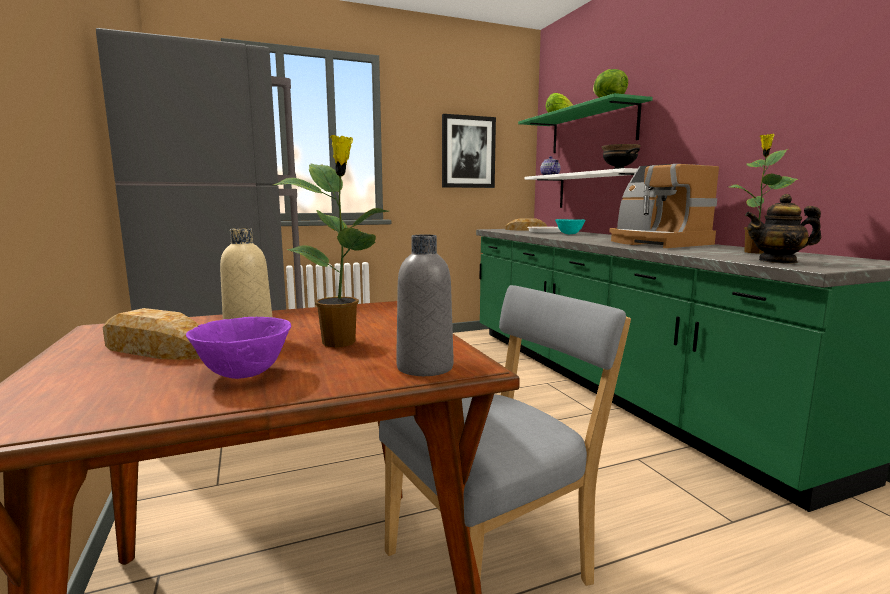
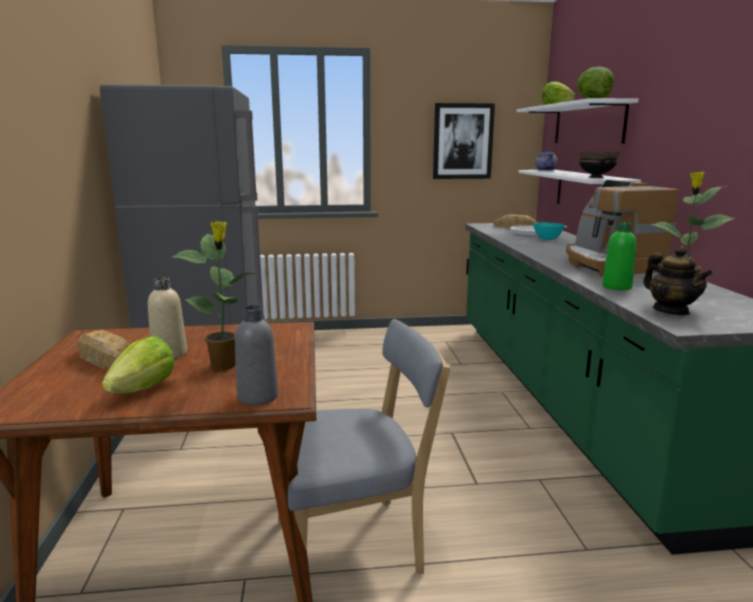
camera: 15 degrees right, 5 degrees up
purple bowl [186,317,291,379] -> lettuce [102,336,175,393]
green shelf [518,93,653,153] -> white shelf [517,98,638,144]
teapot [745,194,821,264] -> teapot turned 135 degrees counterclockwise [643,246,713,315]
none -> green bottle [602,222,636,290]

